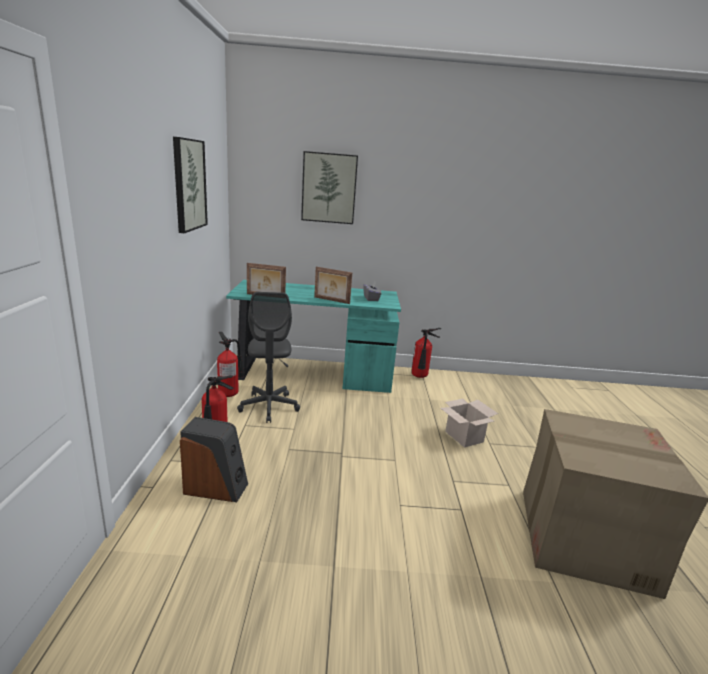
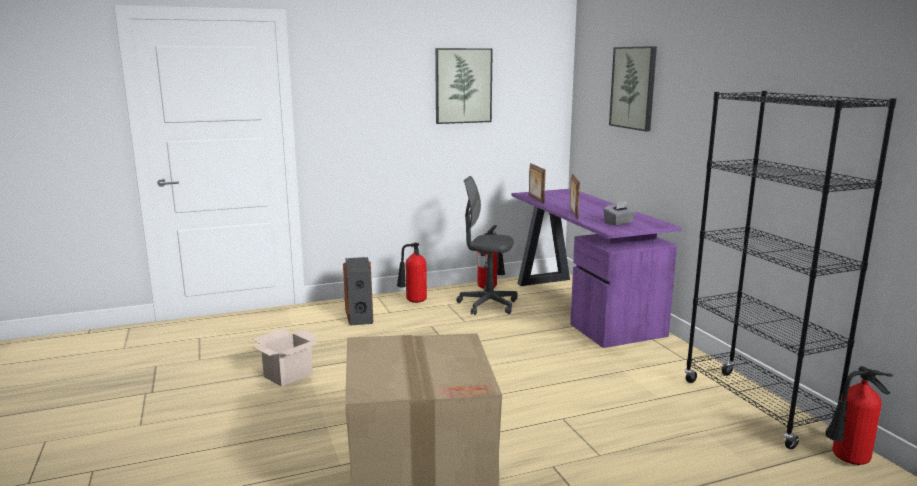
camera: 70 degrees right, 5 degrees down
turquoise desk [226,280,401,393] -> purple desk [512,189,681,348]
grey office chair [237,292,300,423] -> grey office chair turned 45 degrees clockwise [456,176,518,315]
fire extinguisher [411,328,441,378] -> fire extinguisher moved to [826,366,893,465]
cardboard box [440,399,498,448] -> cardboard box moved to [252,328,319,387]
none -> black bookcase [685,91,896,449]

